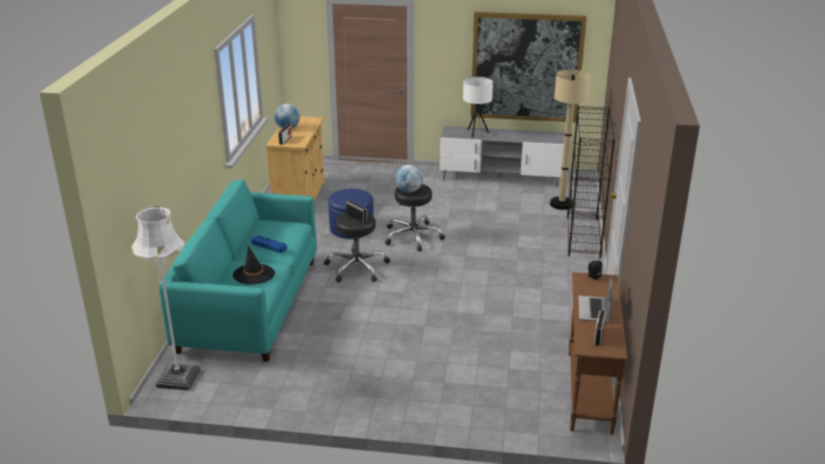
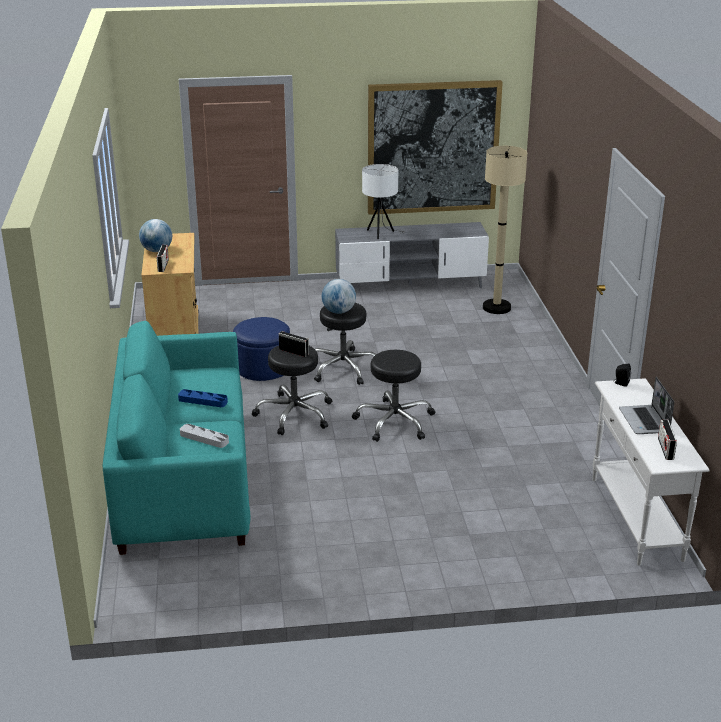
camera: 15 degrees left, 0 degrees up
white floor lamp [131,207,201,391] -> none
black hat [233,246,275,285] -> grey tray [180,424,229,448]
black bookcase [567,106,615,258] -> none
brown console table [569,272,628,435] -> white console table [592,378,710,566]
none -> black stool [352,350,435,442]

